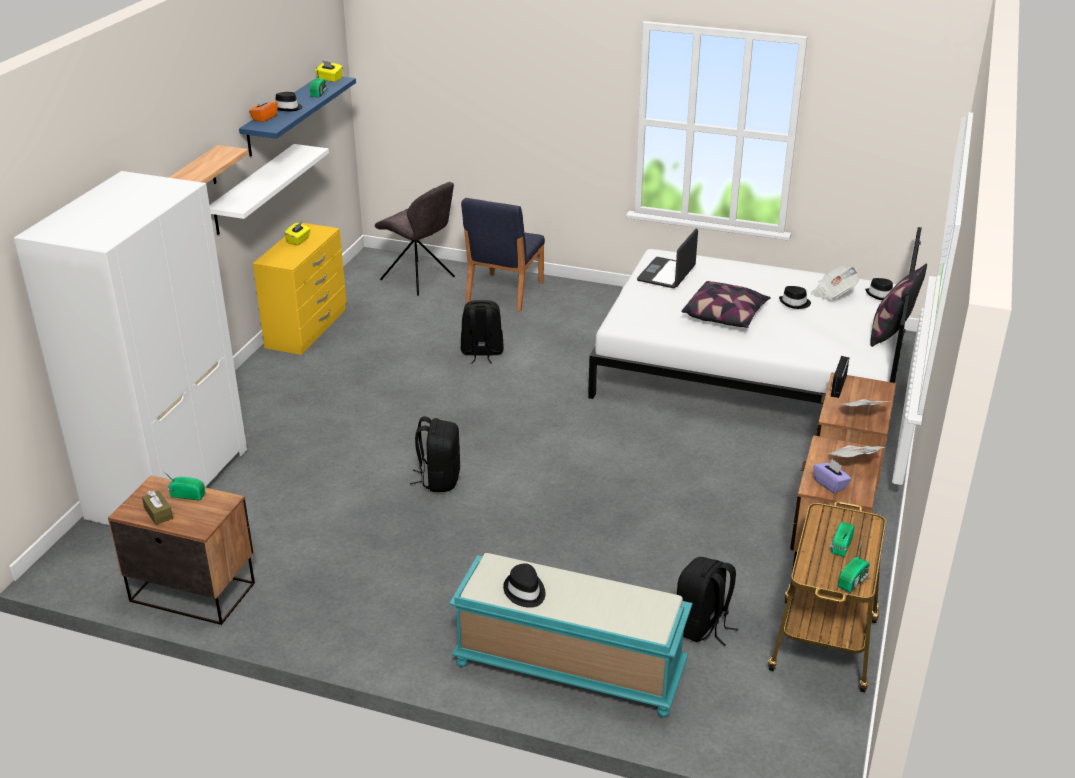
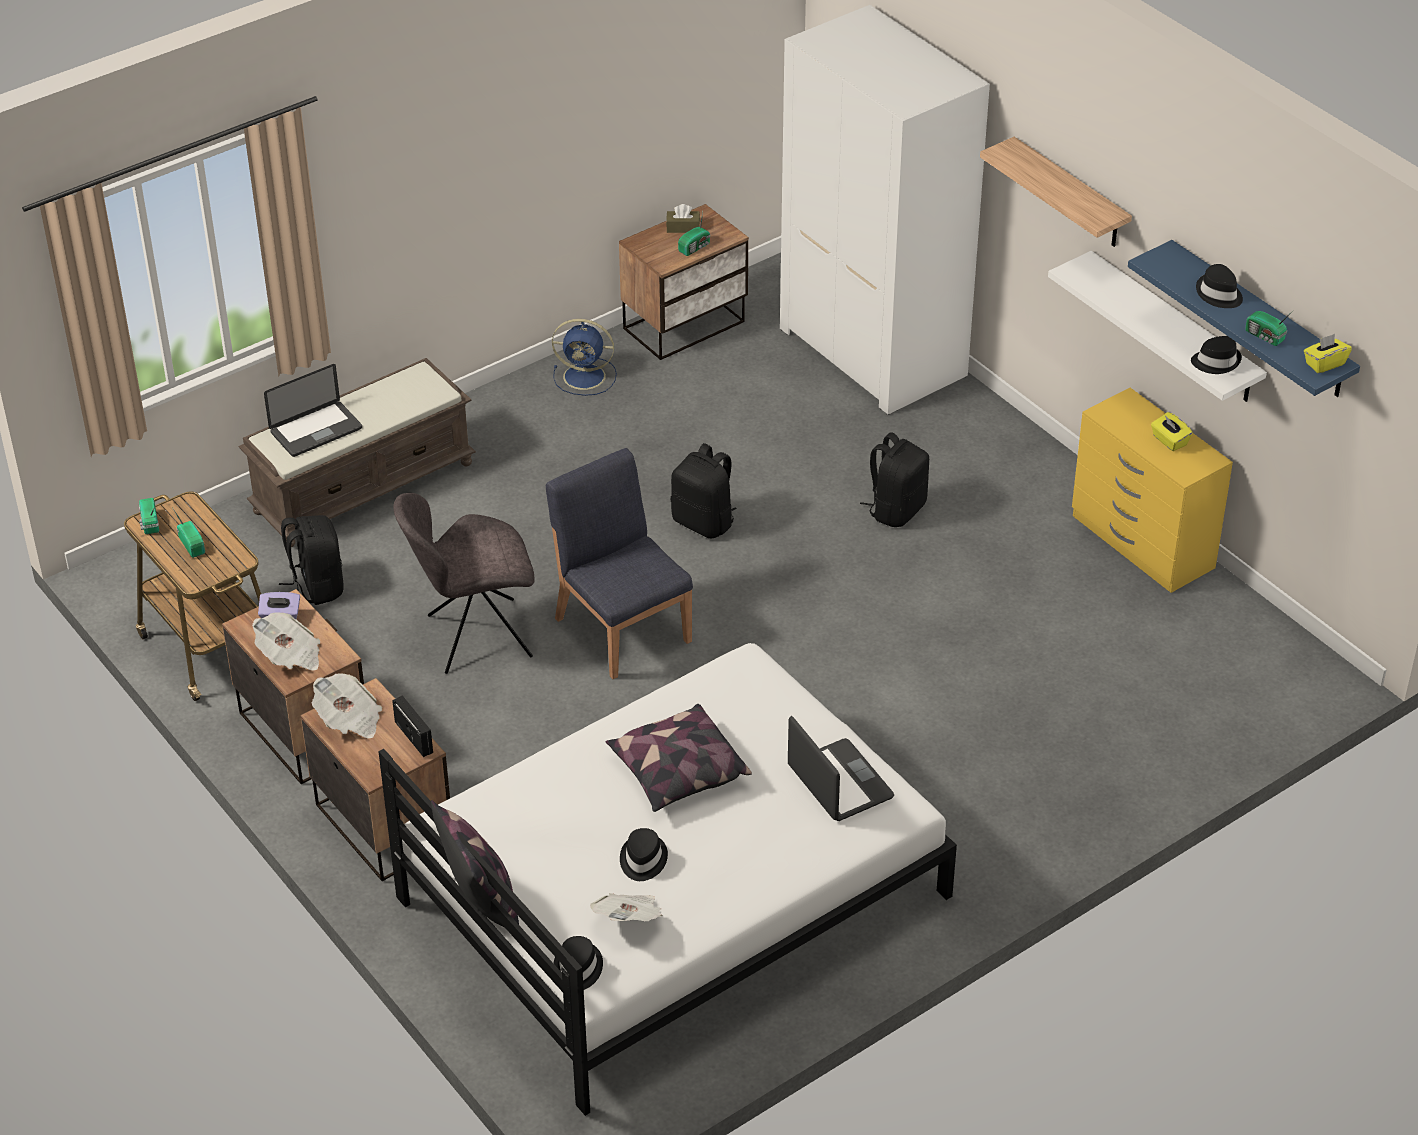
camera: 125 degrees right, 10 degrees up
orange tissue box [249,96,278,122] -> none
grey chair [375,182,455,296] -> grey chair moved to [393,493,535,674]
turquoise bench [449,553,693,717] -> brown bench [239,358,476,547]
blue chair [461,198,545,312] -> blue chair moved to [546,448,693,679]
black backpack [461,300,504,364] -> black backpack moved to [860,432,929,527]
black hat [503,564,546,608] -> black hat moved to [1191,336,1242,374]
none -> laptop [264,364,362,457]
none -> blue fan [552,319,617,396]

